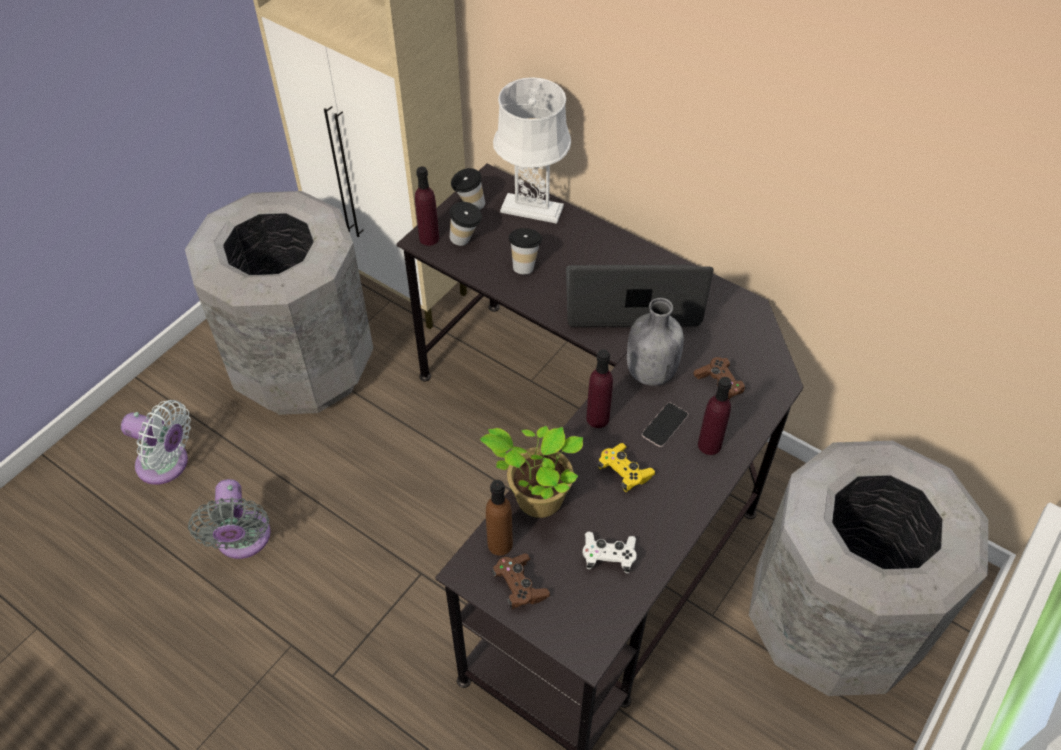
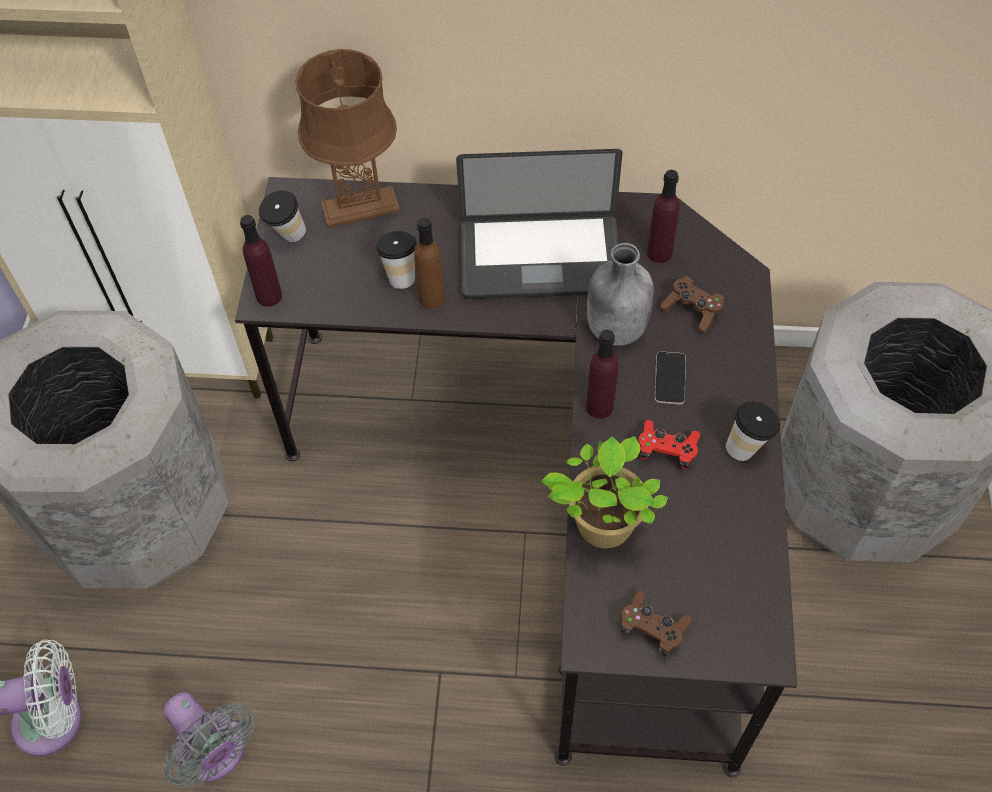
camera: 30 degrees left, 5 degrees up
cup [450,202,482,246] -> cup moved to [726,402,780,461]
brown bottle [486,480,513,556] -> brown bottle moved to [414,217,445,309]
white table lamp [493,77,571,224] -> brown table lamp [295,49,400,228]
laptop [566,265,714,327] -> laptop turned 150 degrees counterclockwise [456,149,623,299]
white game controller [583,532,637,573] -> none
yellow game controller [597,443,655,492] -> red game controller [638,420,701,470]
purple bottle [698,377,732,455] -> purple bottle moved to [647,170,680,263]

